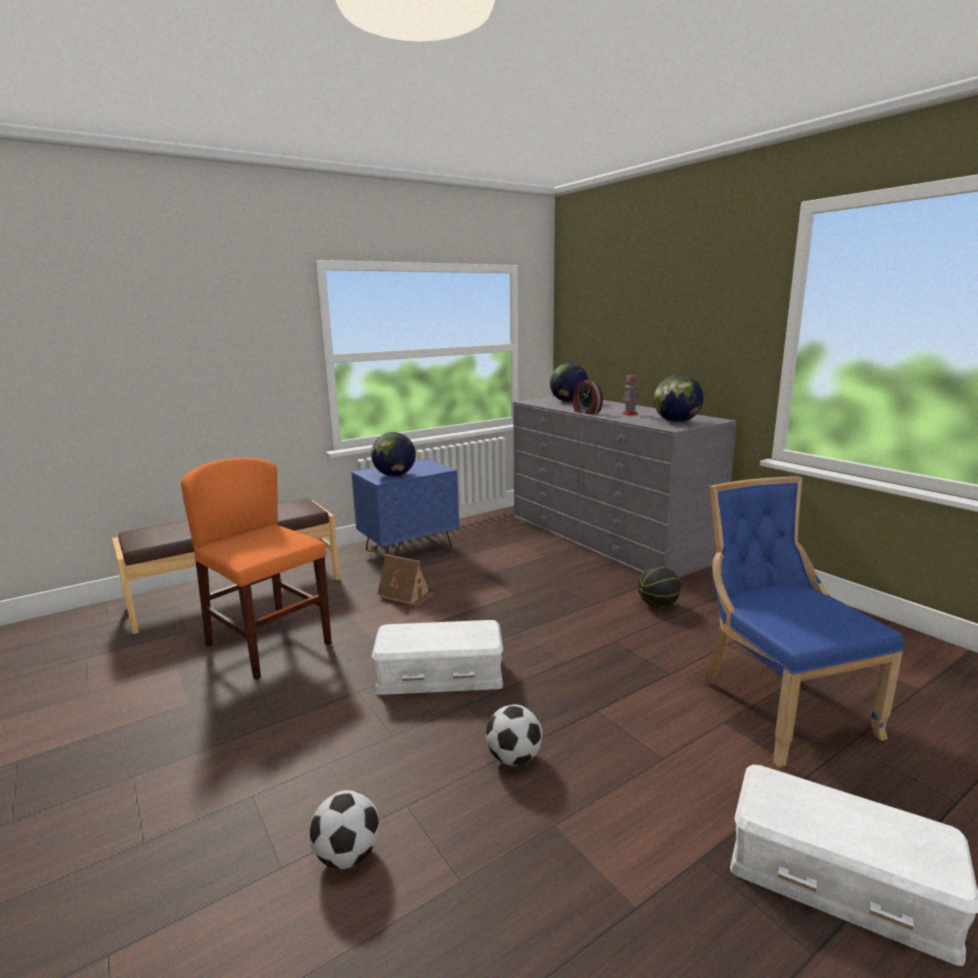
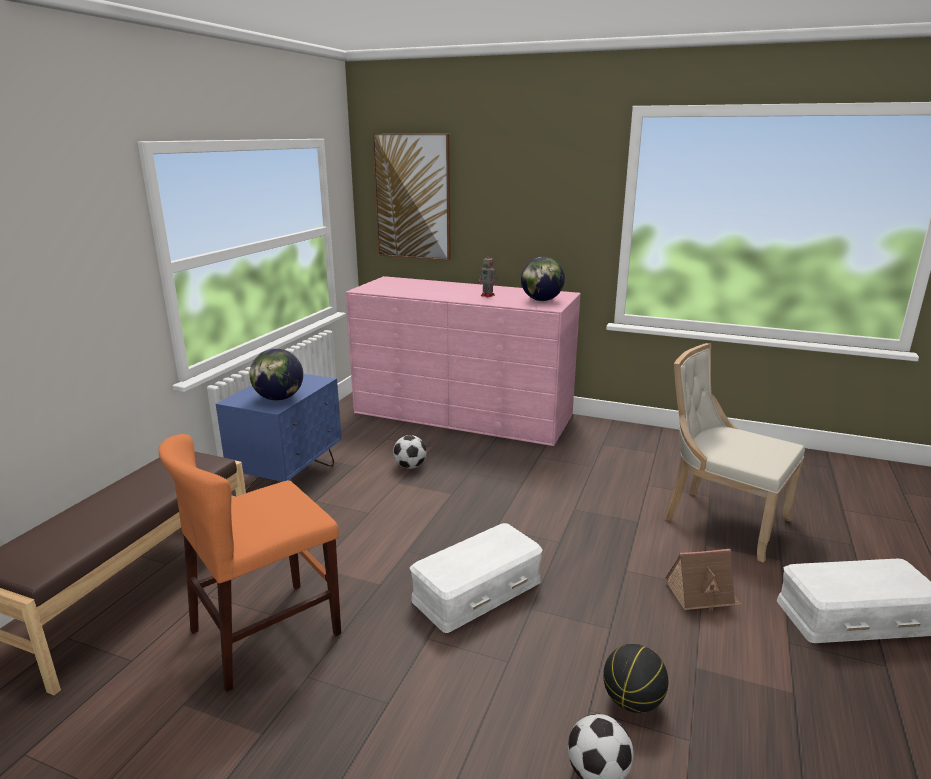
camera: 35 degrees left, 5 degrees up
orange chair [181,458,332,680] -> orange chair turned 45 degrees counterclockwise [158,434,341,692]
toy house [377,554,435,607] -> toy house moved to [665,549,742,612]
football [486,705,543,766] -> football moved to [393,435,427,469]
grey dresser [513,397,737,578] -> pink dresser [346,276,581,446]
globe [550,363,588,402] -> none
alarm clock [573,380,603,414] -> none
basketball [638,566,681,608] -> basketball moved to [603,644,668,713]
blue chair [704,476,904,767] -> beige chair [665,343,805,563]
none -> picture [373,133,451,261]

